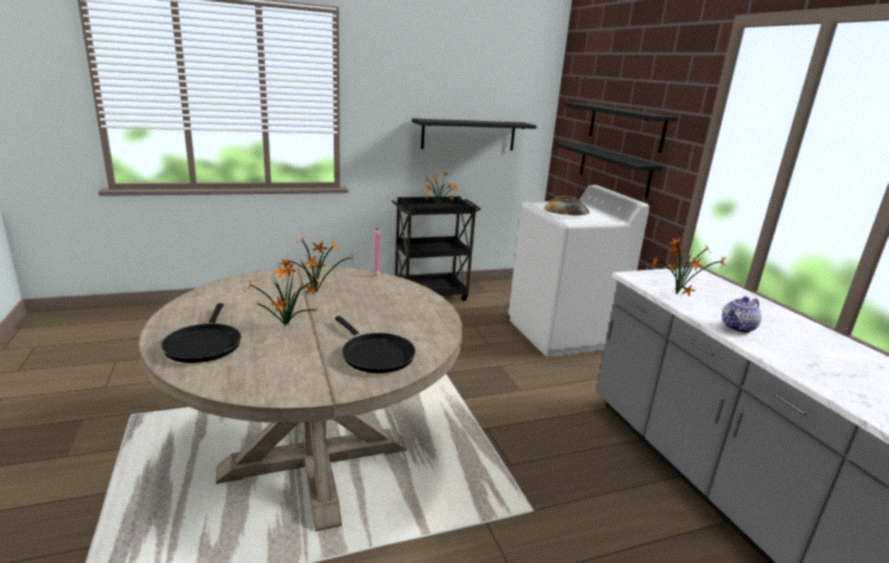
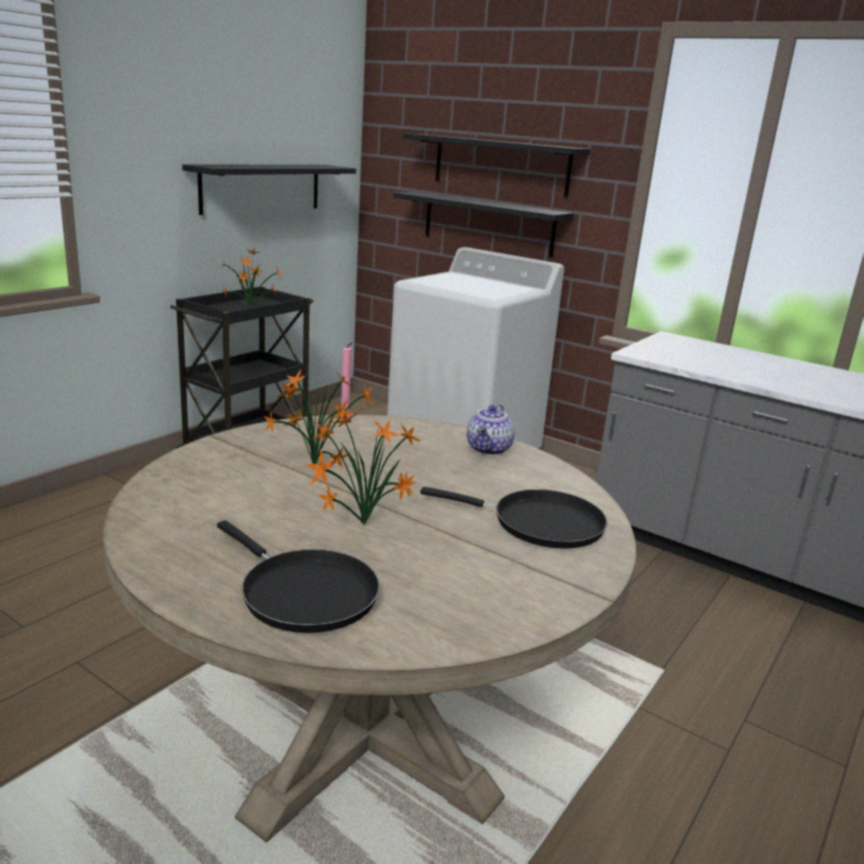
camera: 35 degrees left, 0 degrees up
bread [544,196,589,216] -> none
potted plant [651,236,726,297] -> none
teapot [722,296,762,333] -> teapot moved to [467,405,515,456]

